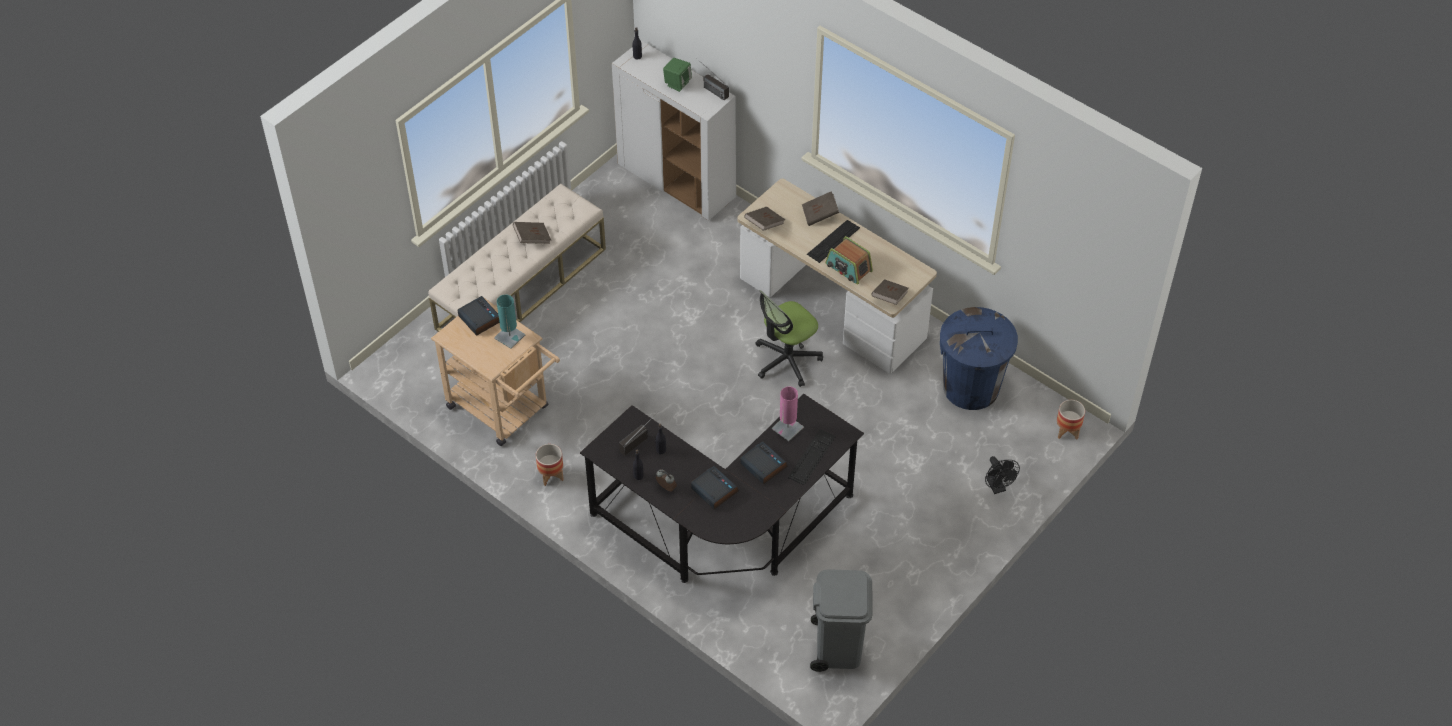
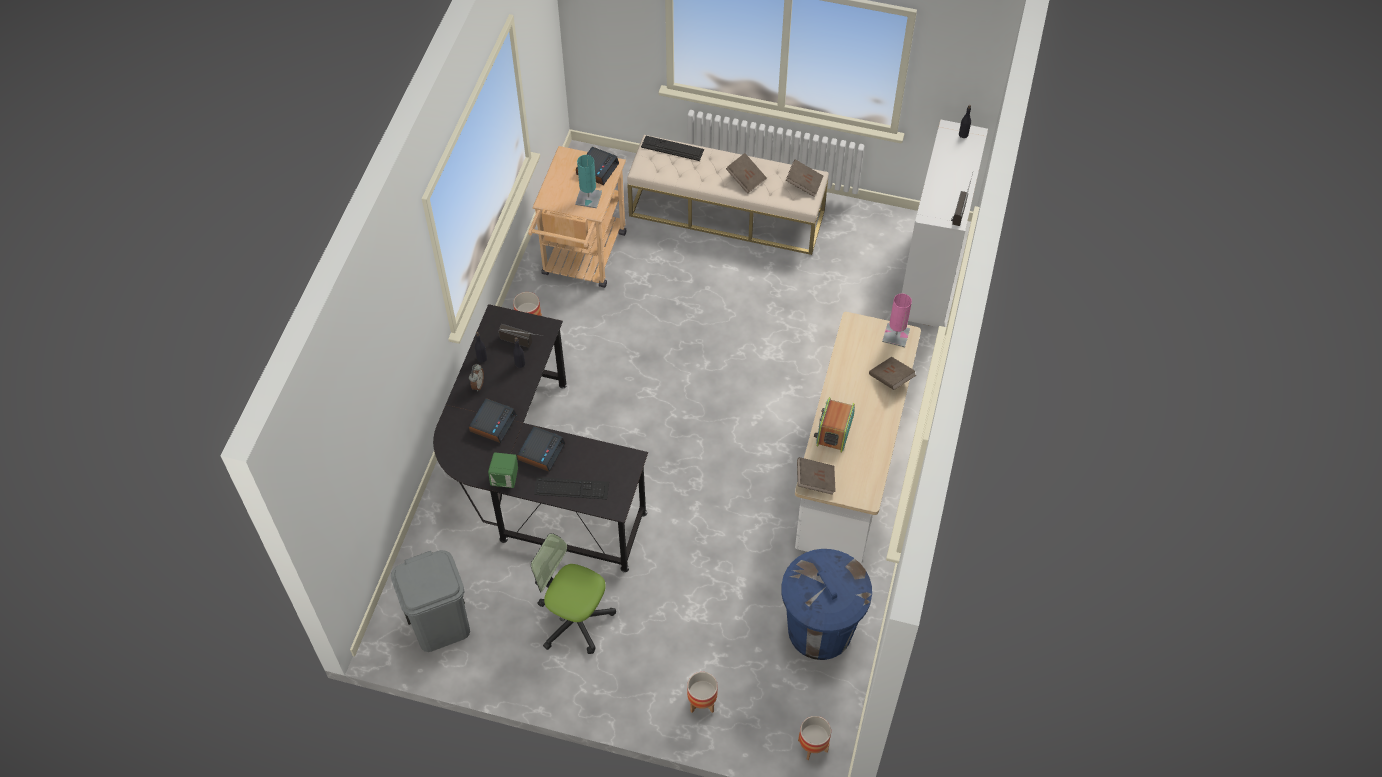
camera: 65 degrees right, 5 degrees up
green speaker [663,58,692,92] -> green speaker moved to [488,452,518,488]
brown book [744,207,785,231] -> brown book moved to [786,159,823,197]
office chair [755,290,823,387] -> office chair moved to [531,533,616,654]
pink table lamp [772,387,804,441] -> pink table lamp moved to [882,293,912,347]
keyboard [807,220,860,263] -> keyboard moved to [641,136,704,161]
black fan [985,456,1020,494] -> planter [687,672,718,713]

